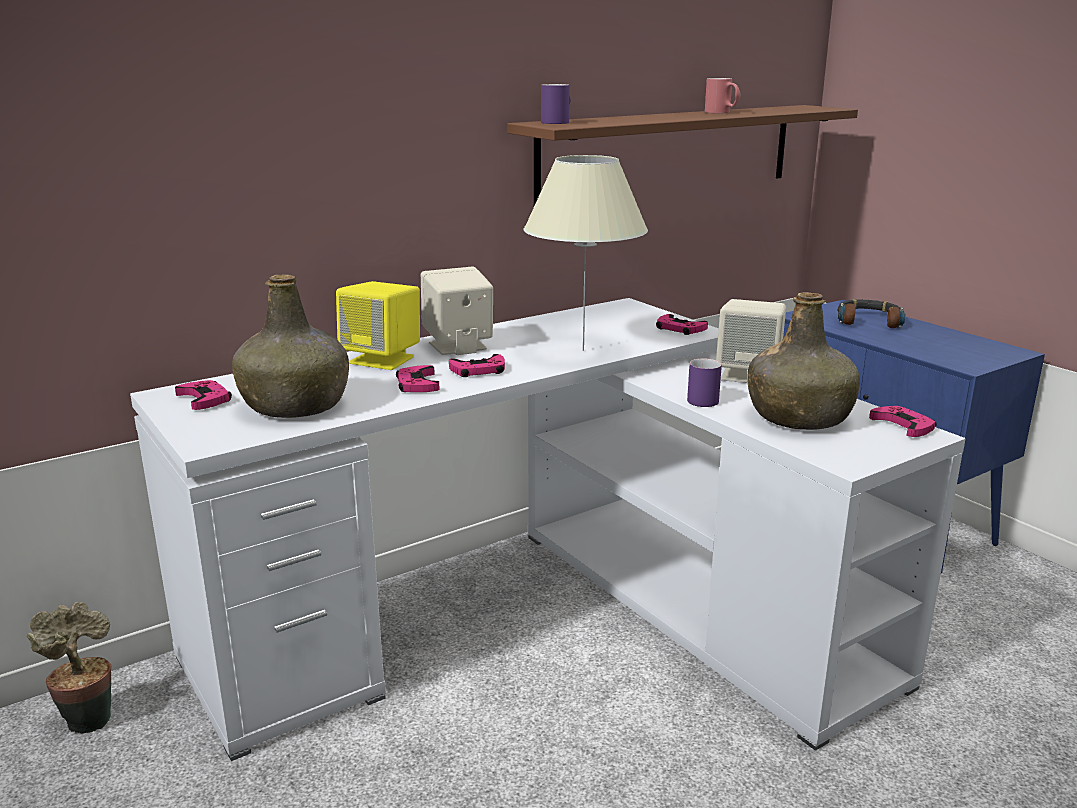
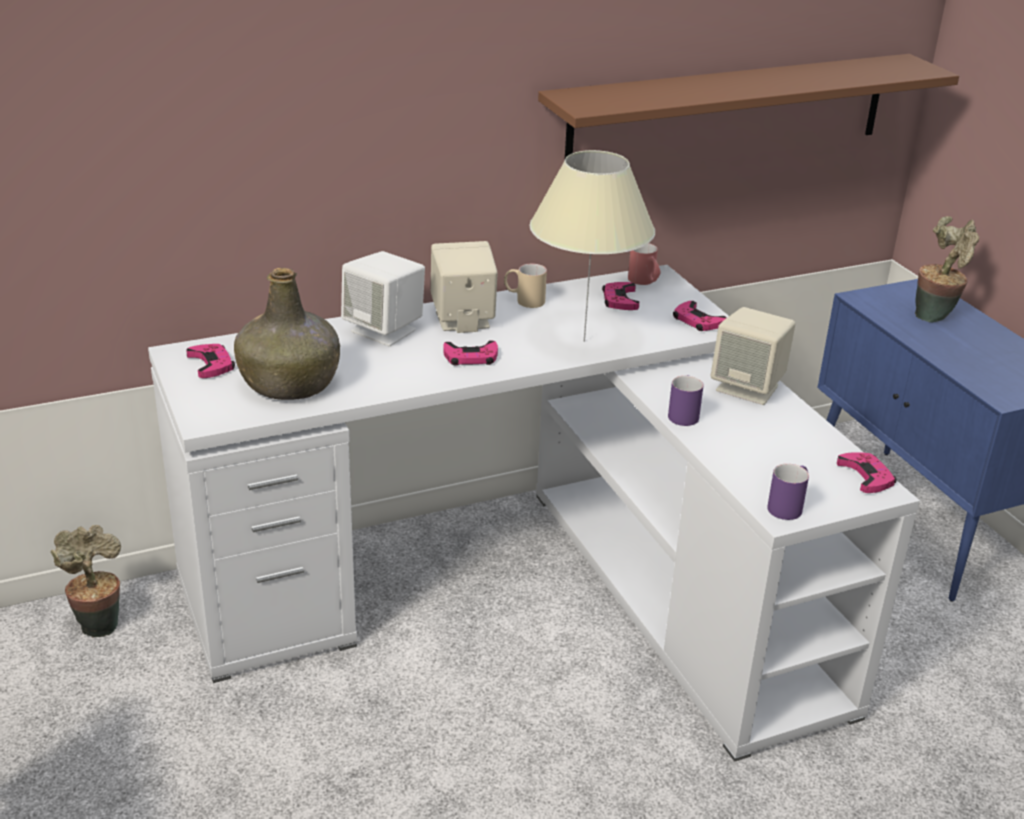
camera: 10 degrees right, 10 degrees up
yellow speaker [336,281,420,370] -> white speaker [341,251,425,346]
pink game controller [396,365,440,392] -> pink game controller moved to [602,282,639,310]
purple mug [541,84,571,124] -> purple mug moved to [767,464,809,520]
red mug [705,78,741,113] -> red mug moved to [628,243,661,285]
green bottle [747,292,860,430] -> none
headphones [838,299,905,328] -> potted plant [915,216,979,322]
none -> beige mug [504,264,547,308]

